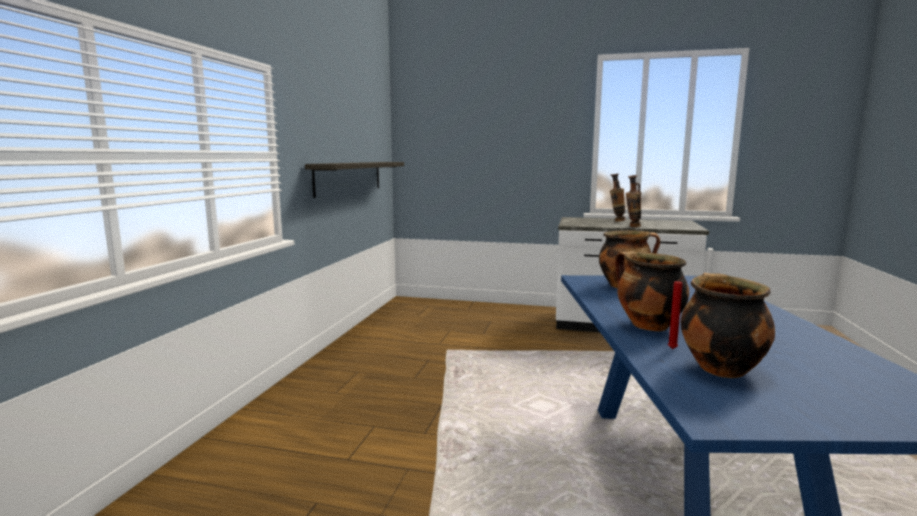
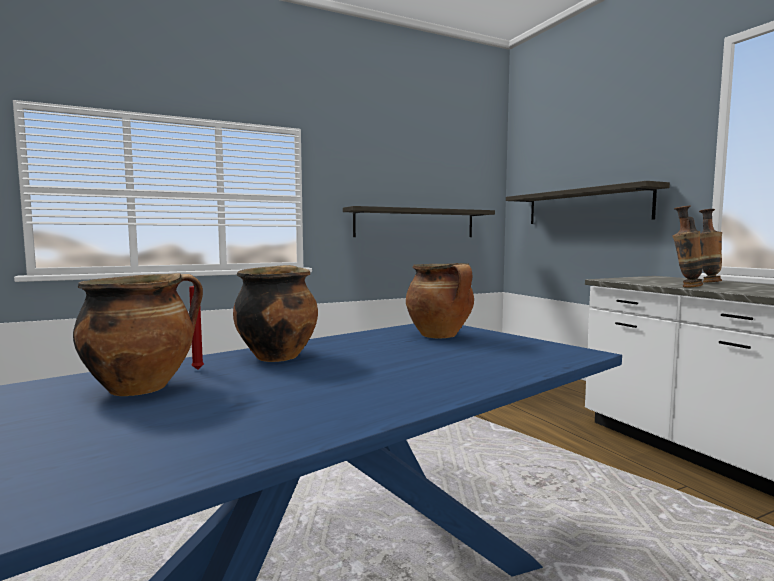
camera: 50 degrees right, 5 degrees down
none -> shelf [506,181,670,224]

